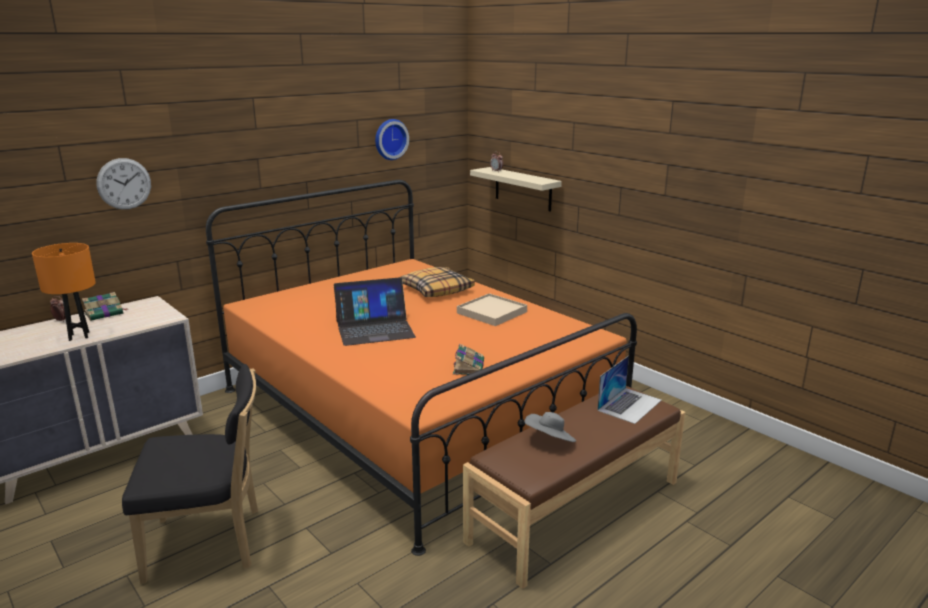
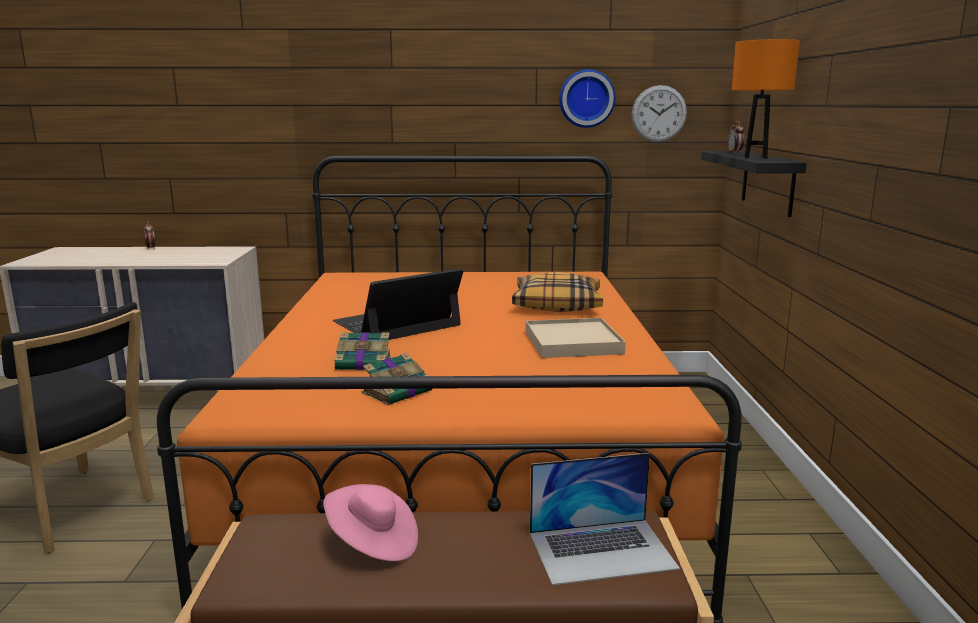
camera: 40 degrees right, 5 degrees down
orange table lamp [32,243,96,341] -> orange table lamp moved to [732,39,800,159]
book [82,292,129,321] -> book moved to [334,332,391,370]
wall clock [96,158,151,210] -> wall clock moved to [632,85,687,142]
laptop [334,277,416,346] -> laptop turned 120 degrees clockwise [333,268,463,340]
beige shelf [470,167,562,211] -> black shelf [701,151,807,217]
grey hat [525,412,576,442] -> pink hat [324,484,418,562]

